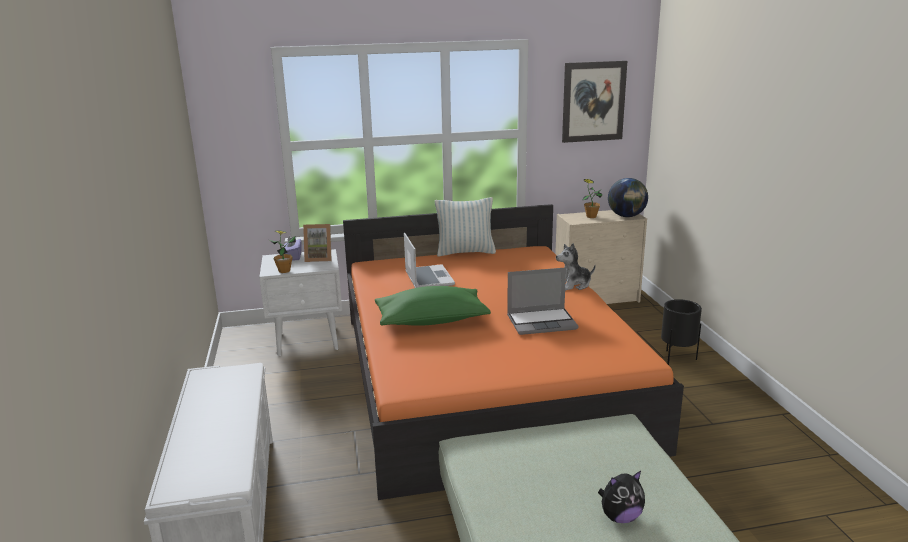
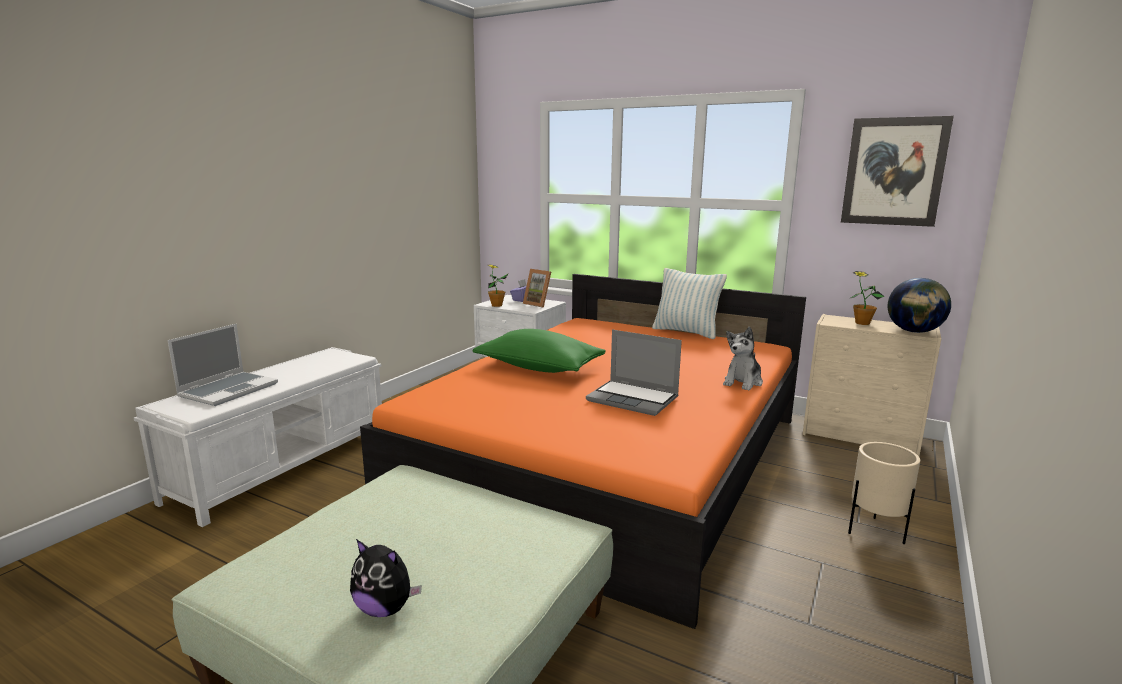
camera: 40 degrees right, 5 degrees down
laptop [404,233,455,288] -> laptop moved to [167,324,278,406]
plush toy [556,243,596,290] -> plush toy turned 75 degrees counterclockwise [723,327,763,391]
black planter [661,299,702,365] -> beige planter [848,442,920,544]

